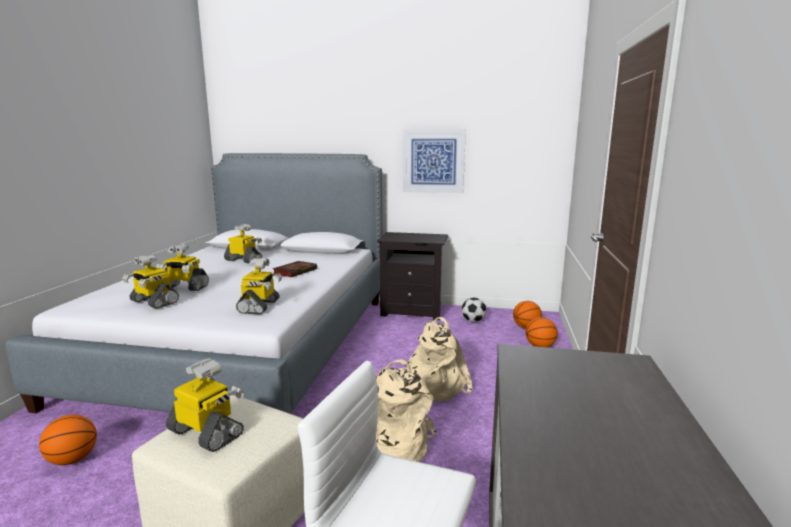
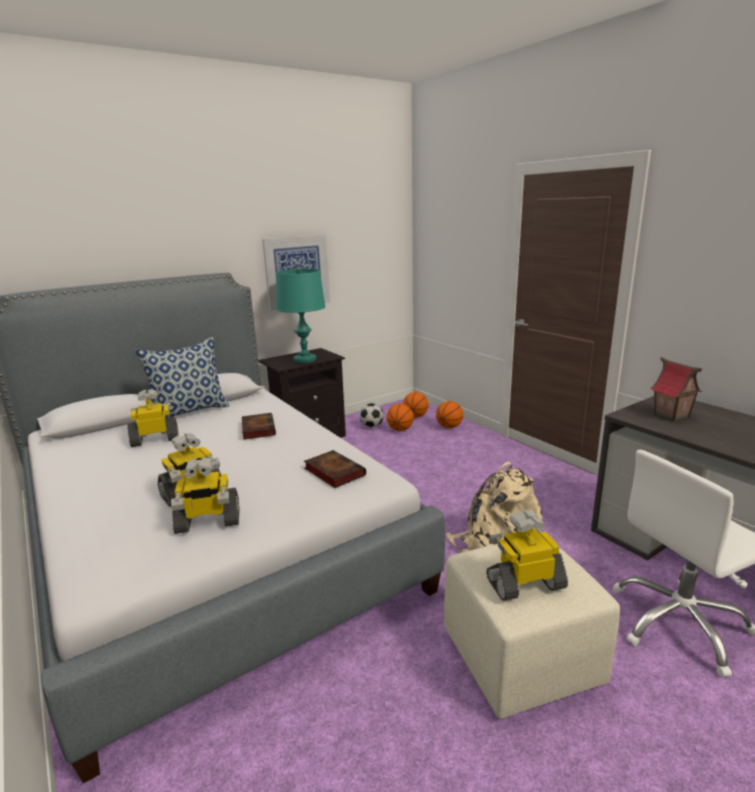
camera: 45 degrees left, 5 degrees up
basketball [39,415,97,465] -> basketball moved to [387,404,414,431]
toy robot [236,258,282,314] -> book [304,450,366,488]
beige backpack [405,317,472,401] -> none
none -> pillow [135,337,230,418]
none -> turquoise table lamp [276,268,325,363]
none -> toy house [651,357,702,421]

